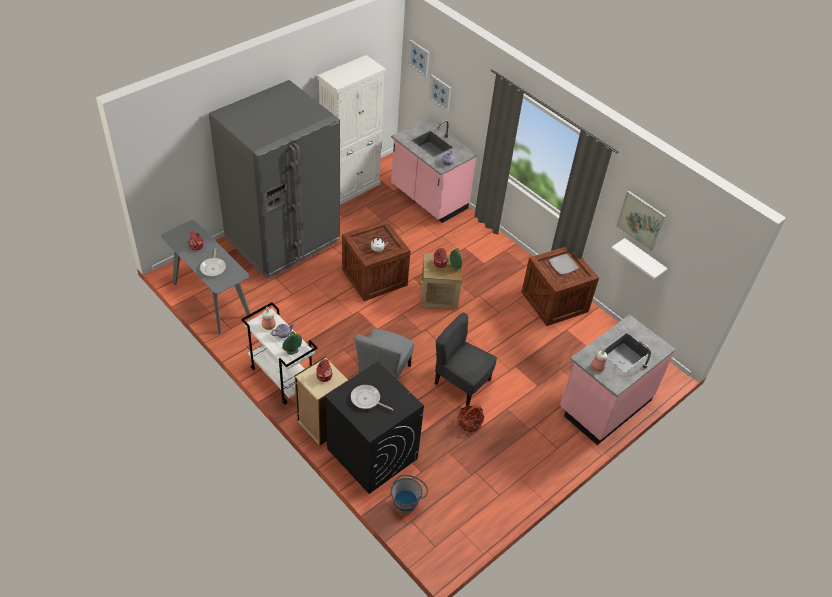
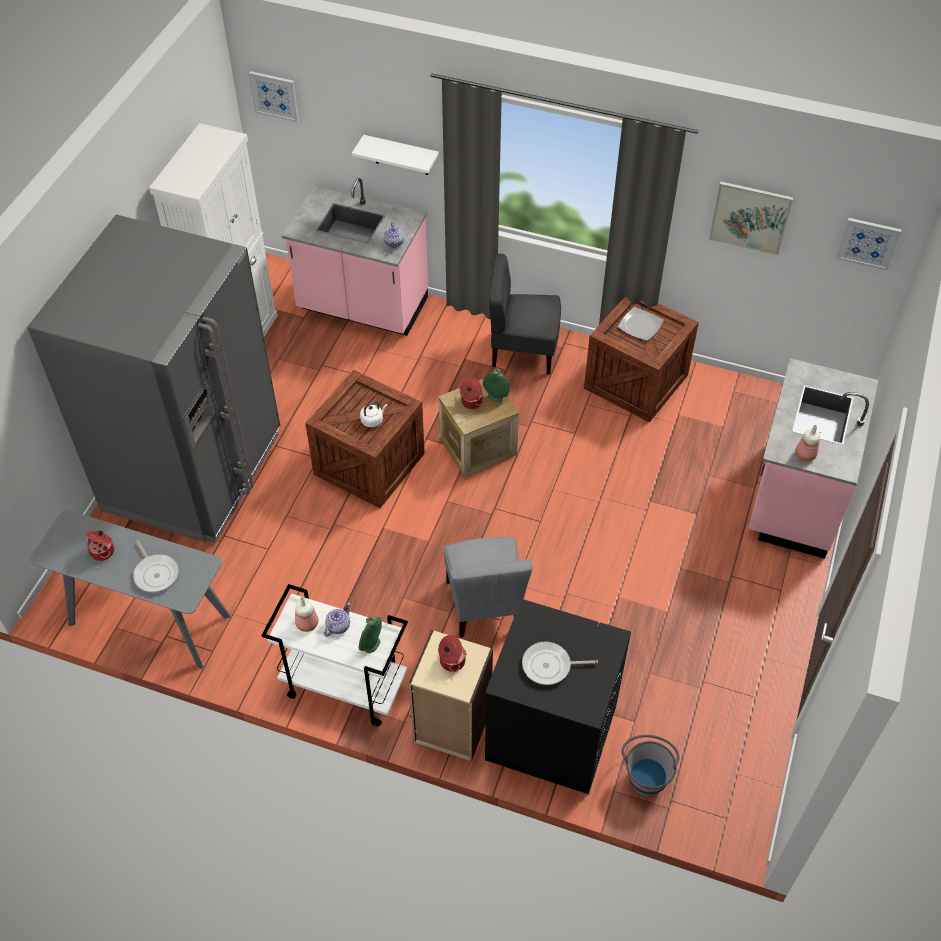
camera: 25 degrees left, 5 degrees up
picture [429,75,451,112] -> picture moved to [836,218,901,271]
grey chair [435,312,497,407] -> grey chair moved to [489,254,561,375]
basket [458,405,485,432] -> none
white shelf [611,238,668,279] -> white shelf moved to [352,135,439,175]

